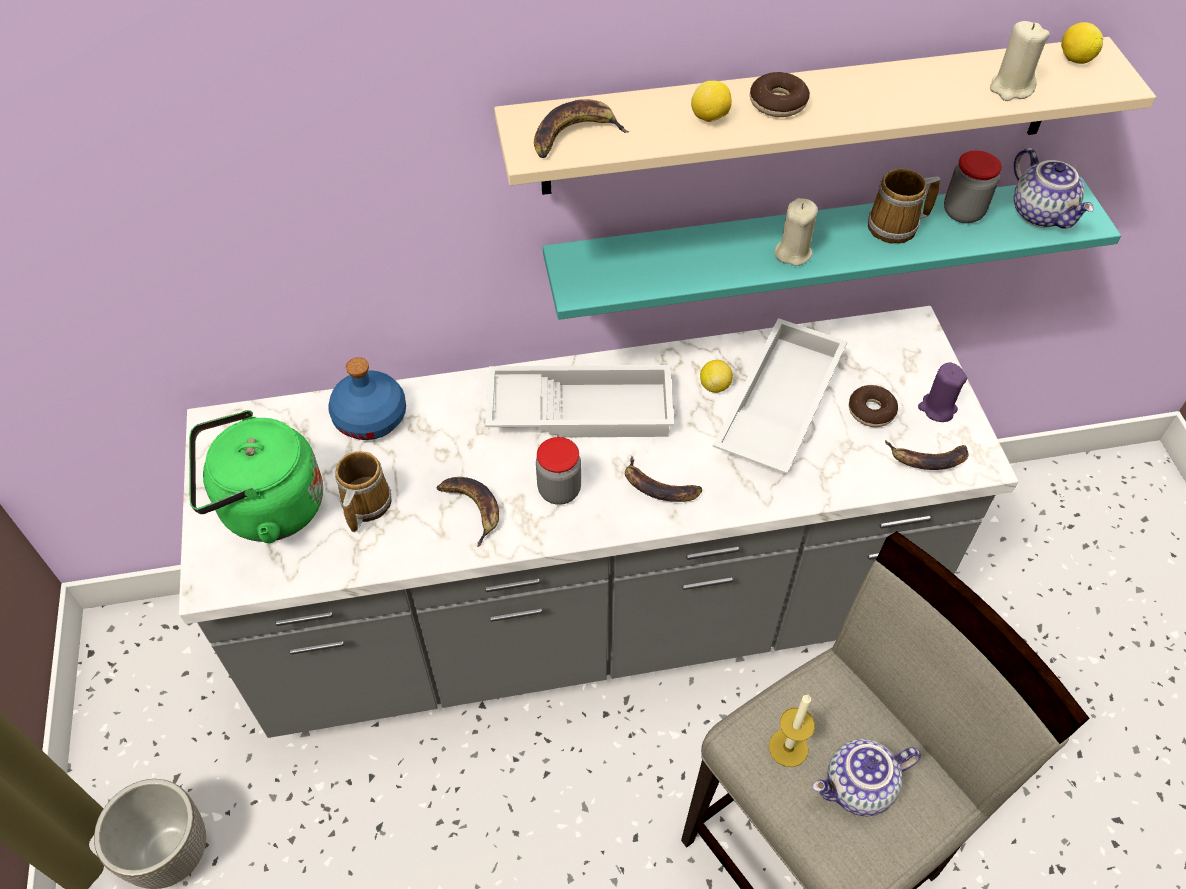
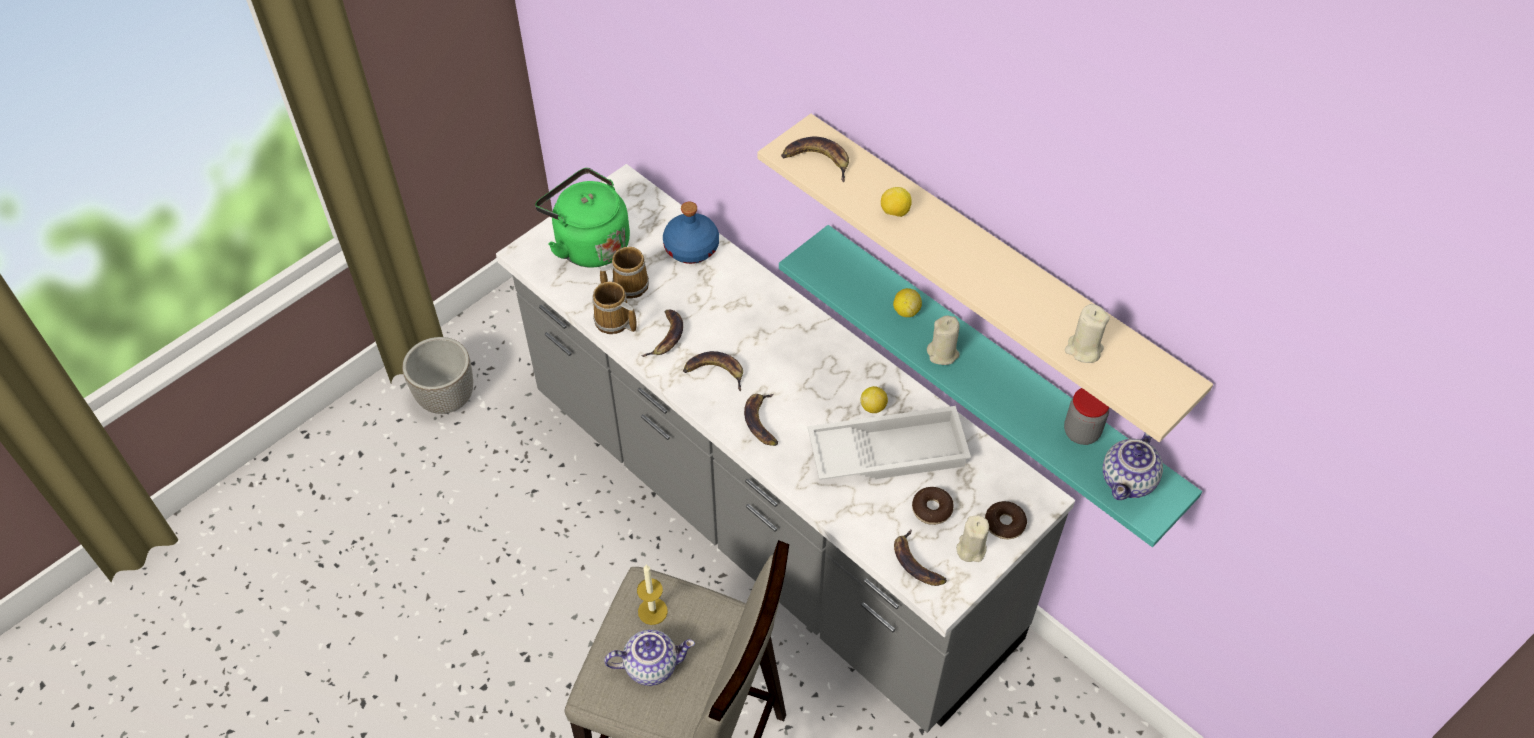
camera: 55 degrees right, 0 degrees up
white tray [485,365,674,437] -> none
jar [536,437,581,505] -> banana [683,351,743,391]
donut [750,72,810,117] -> donut moved to [985,501,1027,539]
teapot [812,739,921,816] -> teapot turned 135 degrees clockwise [604,630,695,686]
mug [868,169,940,244] -> mug moved to [592,282,637,334]
purple candle [918,362,967,422] -> beige candle [956,515,989,562]
lemon [1061,22,1103,64] -> lemon moved to [893,288,922,317]

